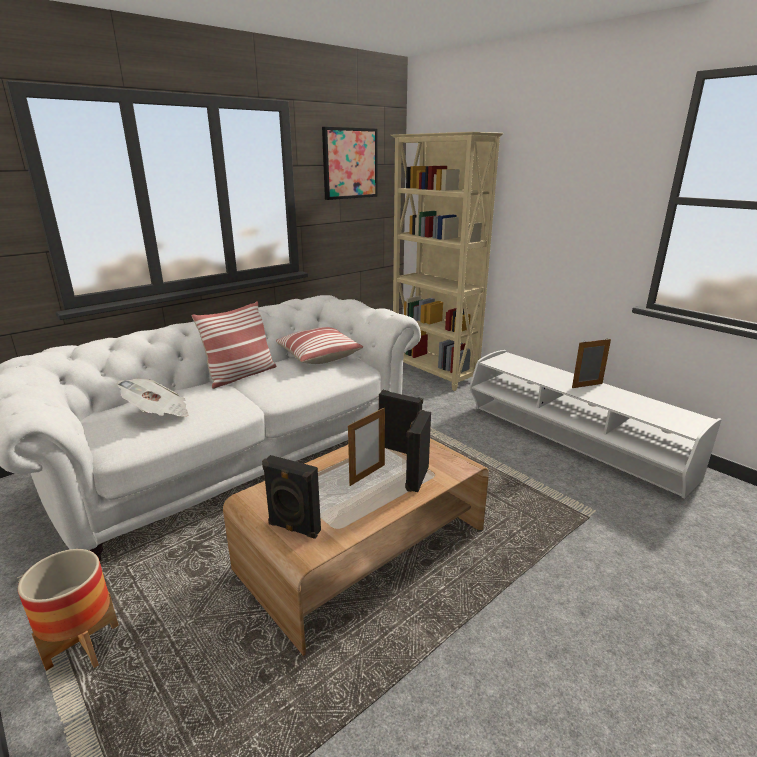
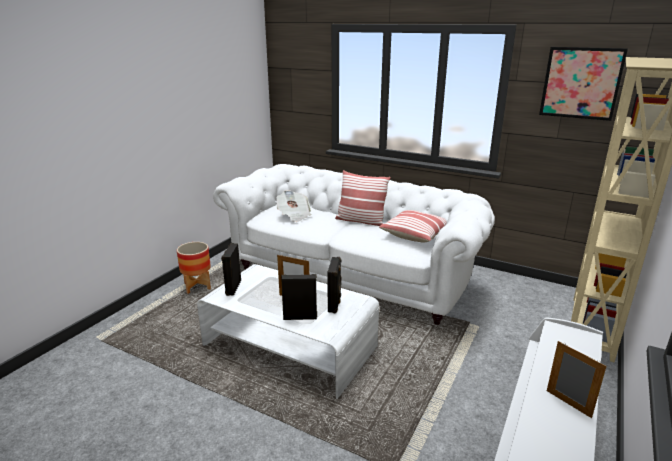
camera: 70 degrees right, 0 degrees up
brown coffee table [223,438,489,656] -> white coffee table [197,264,379,399]

